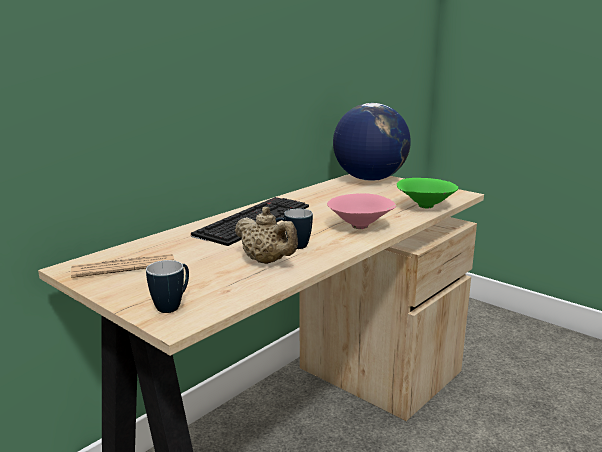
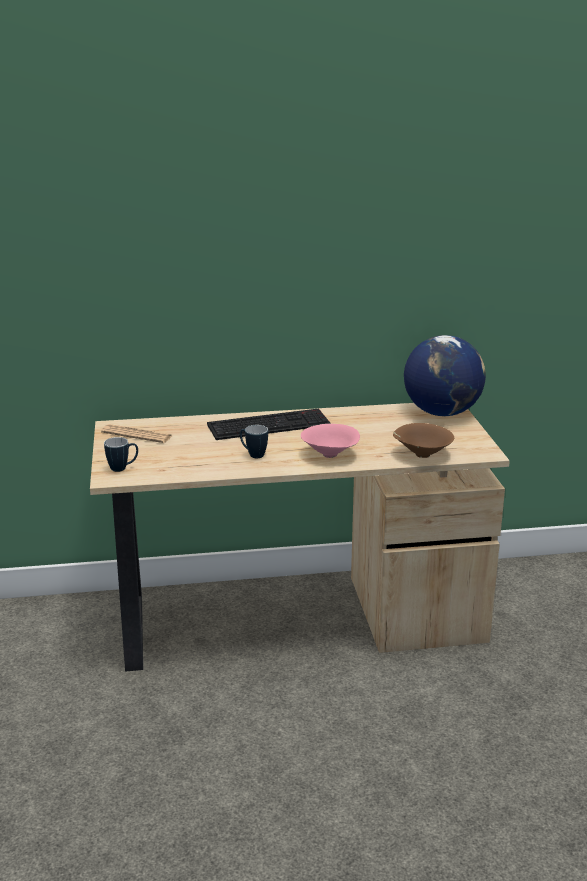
camera: 40 degrees right, 5 degrees up
beige teapot [235,207,298,264] -> none
green bowl [397,178,458,209] -> brown bowl [393,423,454,458]

